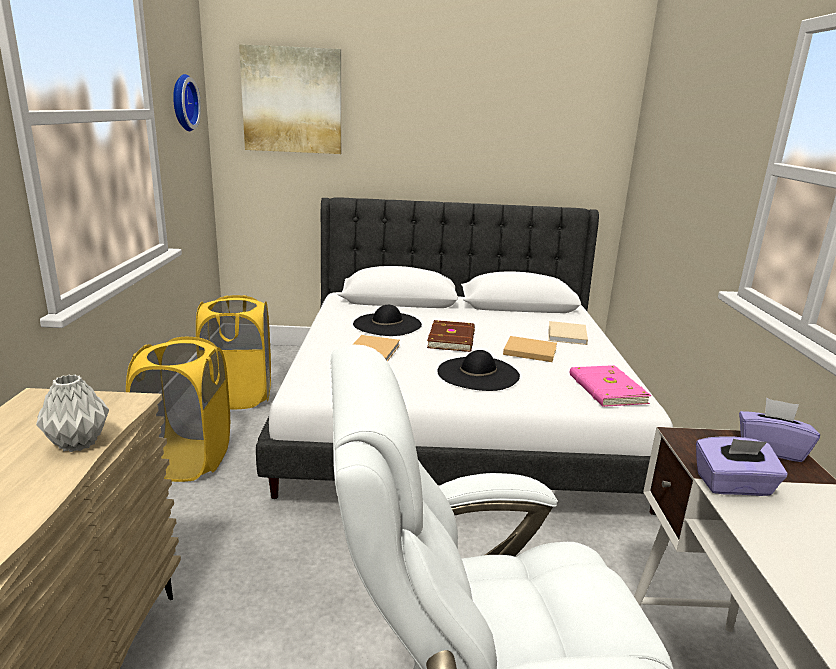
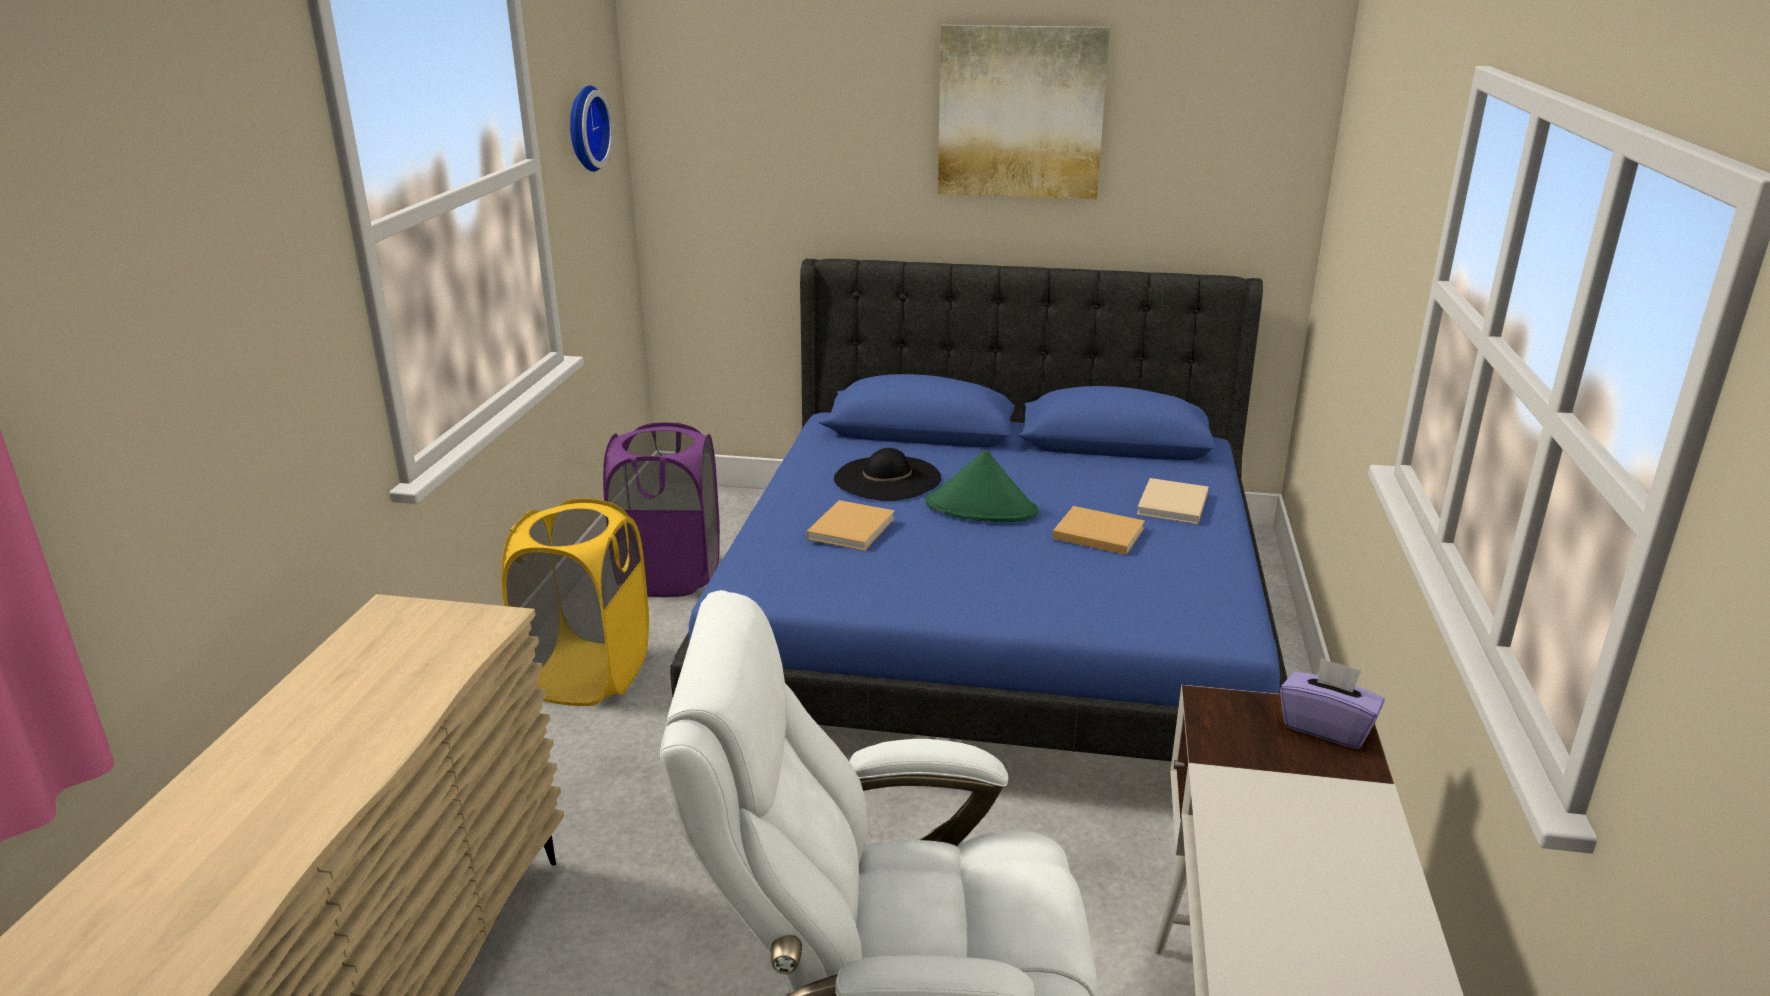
camera: 10 degrees right, 5 degrees up
grey vase [36,375,109,452] -> none
yellow laundry basket [196,295,271,410] -> purple laundry basket [603,422,720,597]
picture [239,44,341,154] -> picture moved to [938,25,1110,199]
white bed [256,197,673,515] -> blue bed [670,258,1287,762]
brown book [427,320,475,352] -> green hat [926,450,1039,522]
black hat [437,350,520,391] -> none
pink book [570,365,651,407] -> none
purple tissue box [696,436,788,496] -> none

